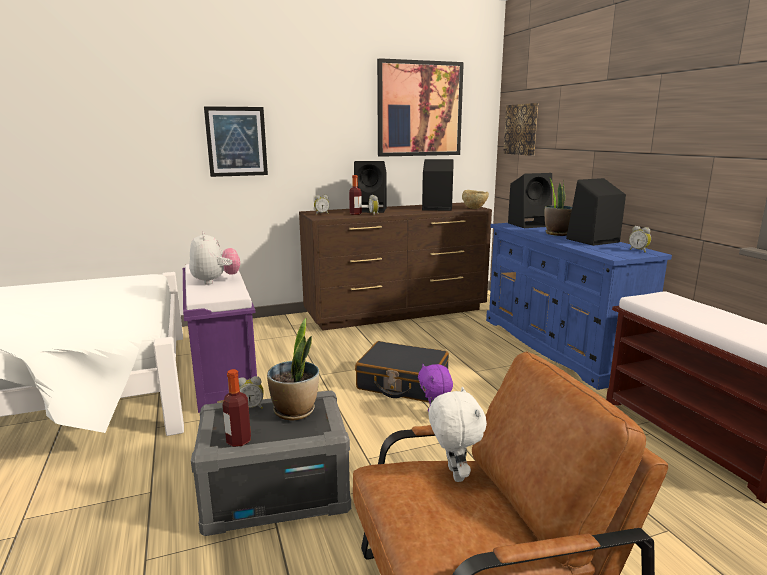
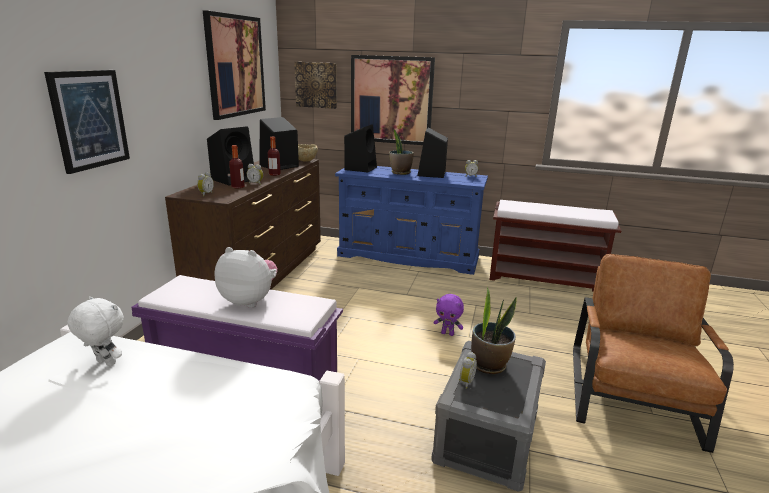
camera: 55 degrees left, 5 degrees up
bottle [222,369,251,447] -> bottle moved to [268,137,281,176]
black suitcase [355,341,449,402] -> none
white plush toy [428,387,487,482] -> white plush toy moved to [67,296,124,366]
none -> picture [351,55,435,145]

